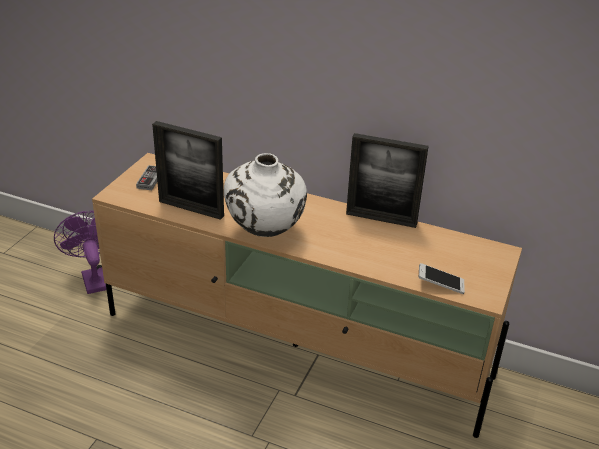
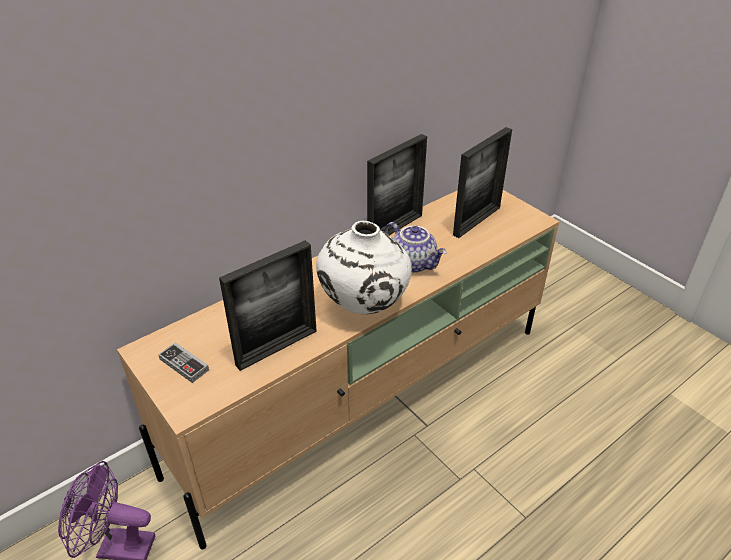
camera: 60 degrees left, 5 degrees up
phone [419,263,465,294] -> none
none -> teapot [384,222,447,273]
none -> picture frame [453,127,512,238]

